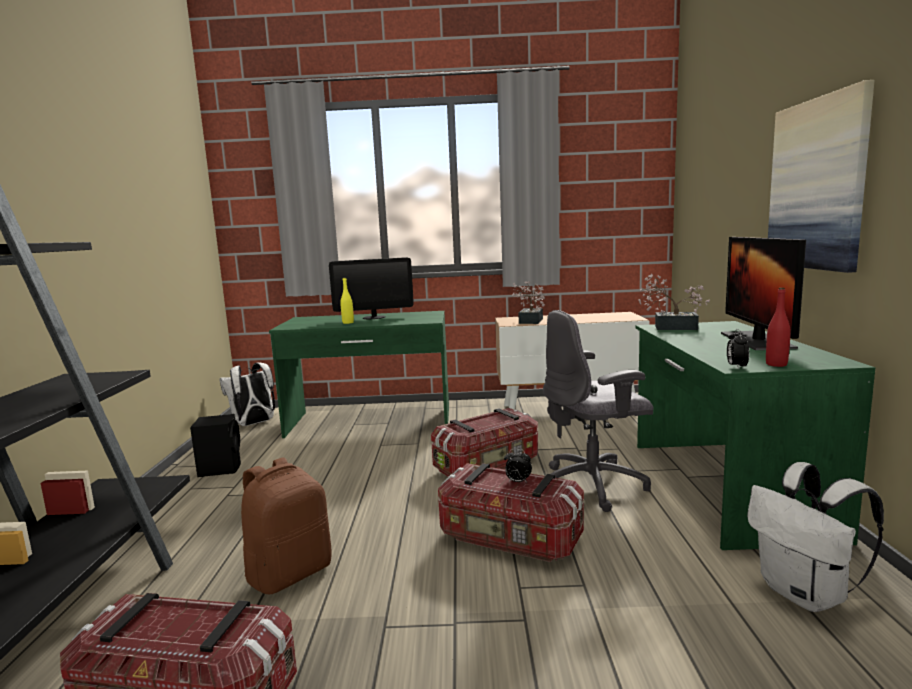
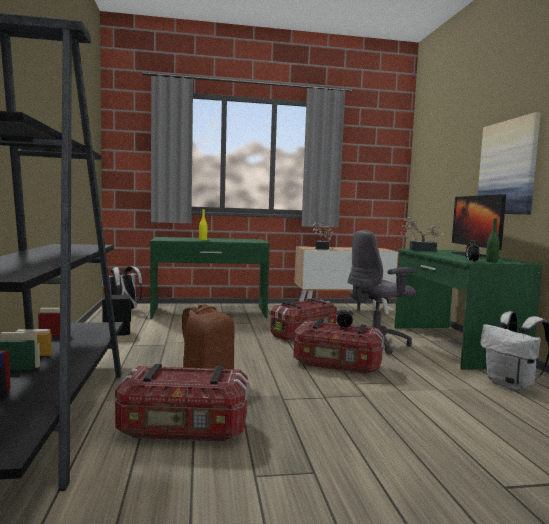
camera: 10 degrees left, 5 degrees down
monitor [329,257,413,320] -> none
red bottle [766,288,791,367] -> green bottle [486,218,500,263]

